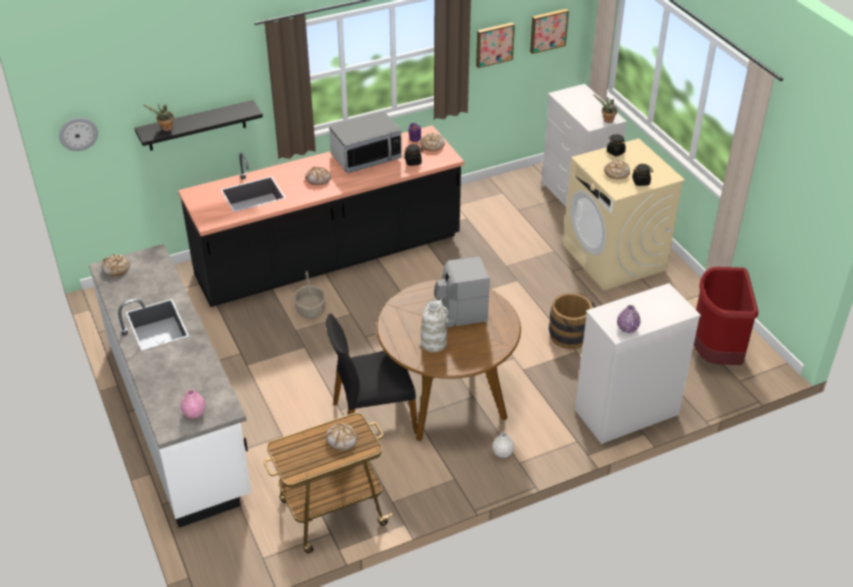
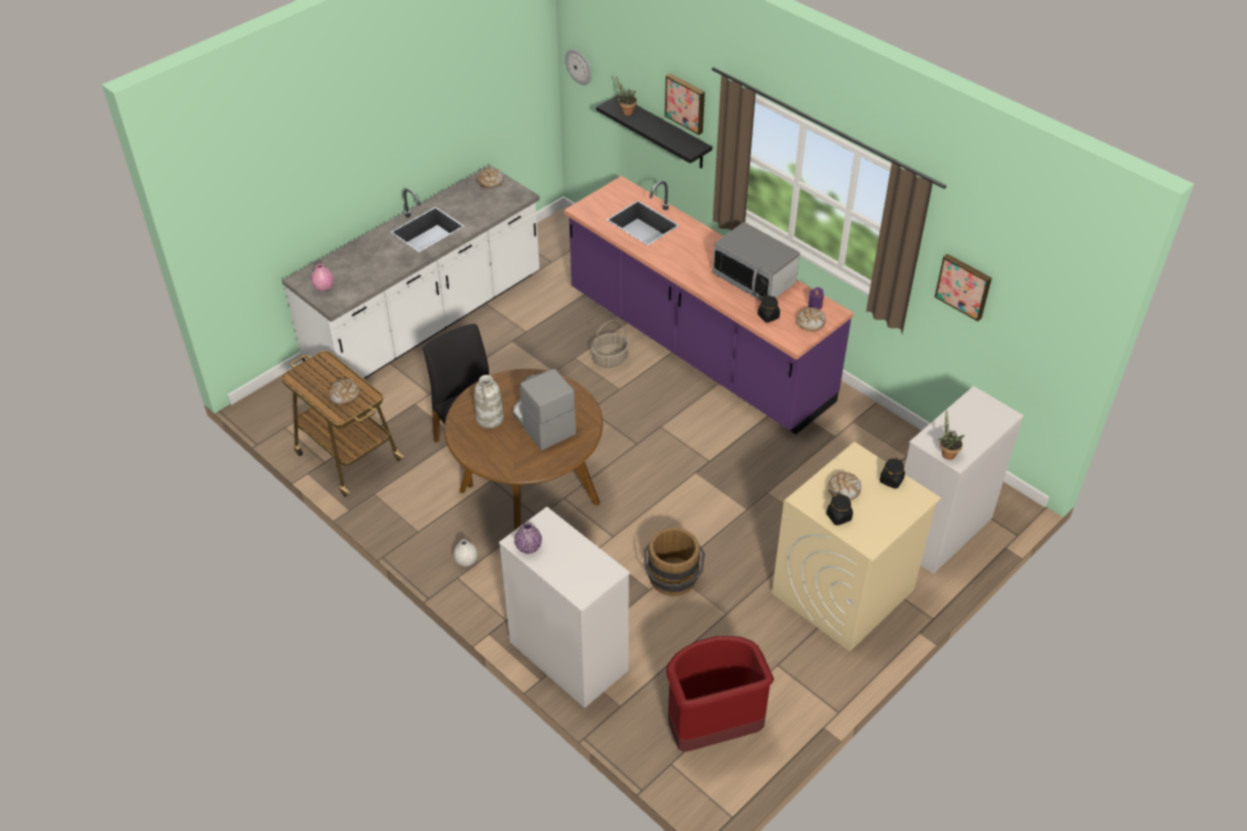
camera: 70 degrees right, 5 degrees up
black counter [178,125,464,307] -> purple counter [564,176,853,434]
bread [305,167,331,185] -> none
picture [530,9,569,54] -> picture moved to [665,74,705,135]

